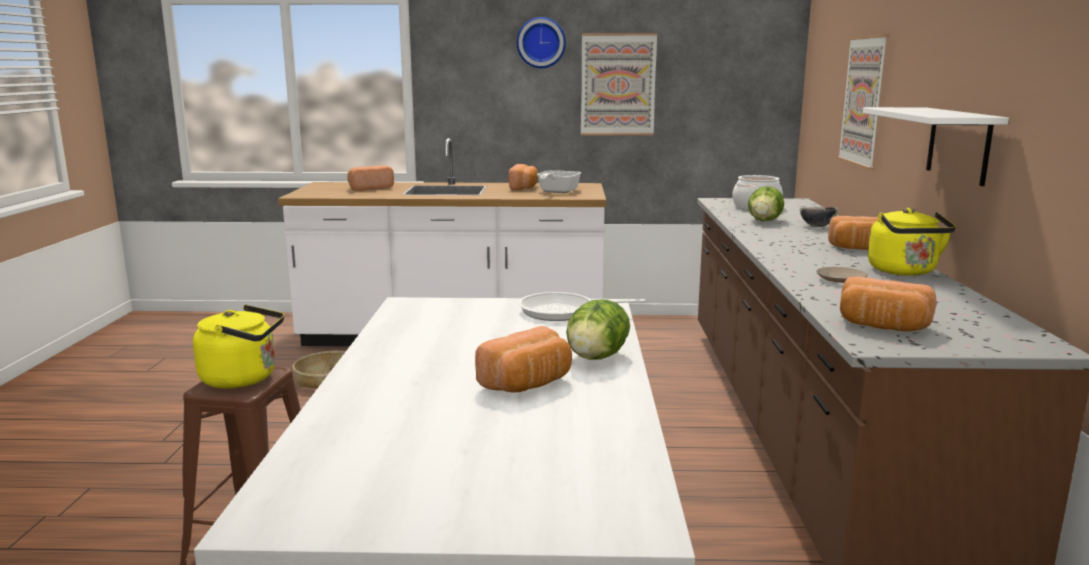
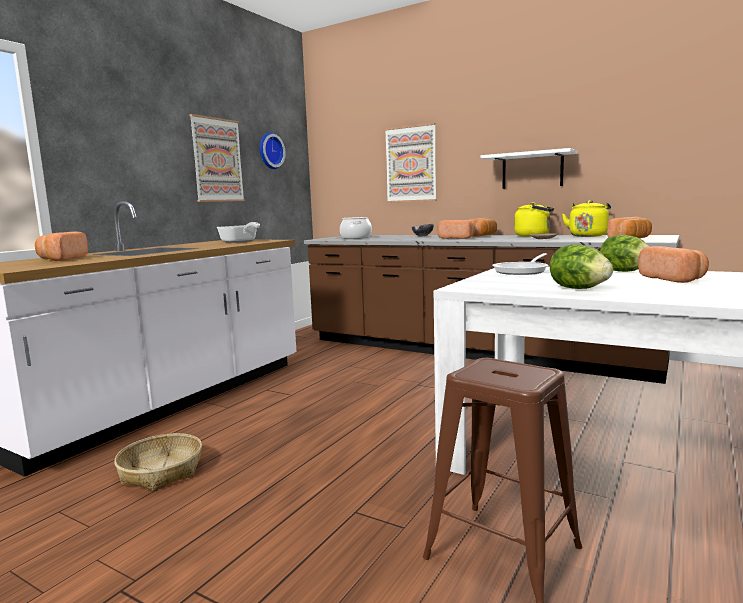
camera: 60 degrees left, 5 degrees down
yellow kettle [193,305,284,389] -> yellow kettle moved to [562,200,611,237]
bread [509,164,538,190] -> bread moved to [437,220,475,239]
wall clock [517,17,566,68] -> wall clock moved to [259,132,286,169]
lettuce [748,186,784,221] -> lettuce moved to [550,244,613,289]

